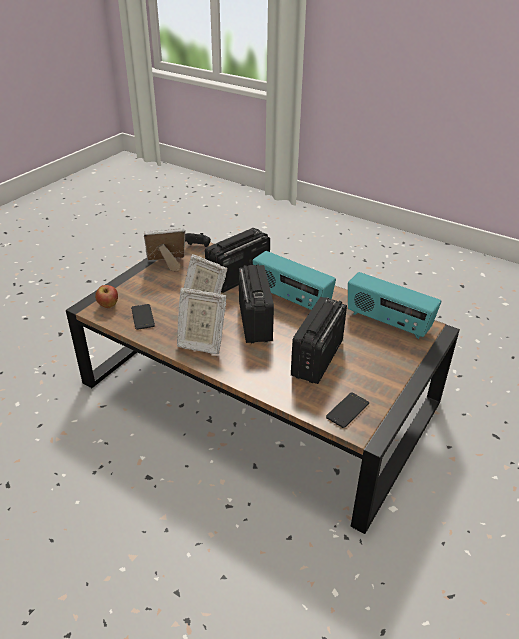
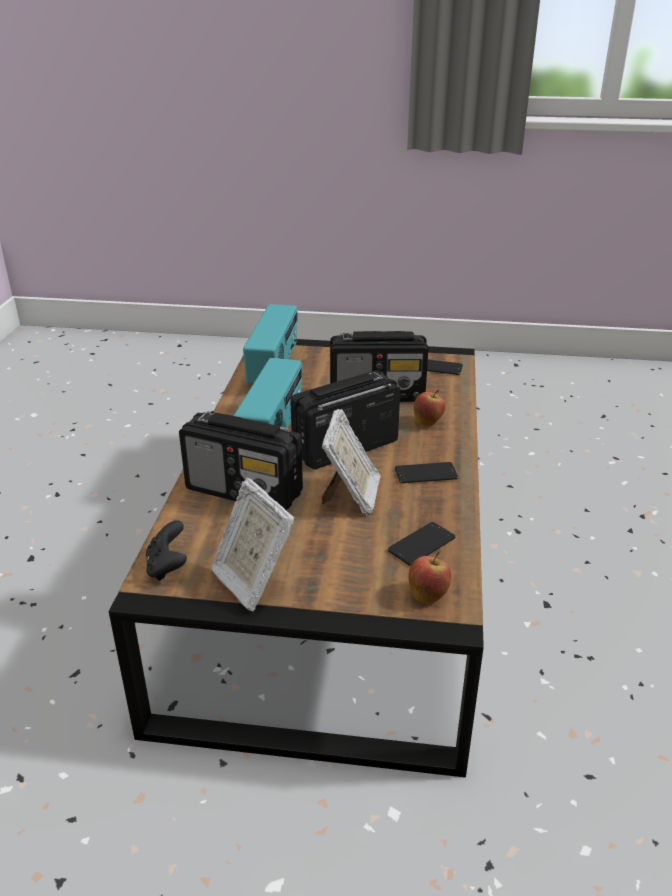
camera: 115 degrees left, 5 degrees down
picture frame [177,288,227,354] -> phone [395,462,458,483]
none -> apple [413,390,445,426]

